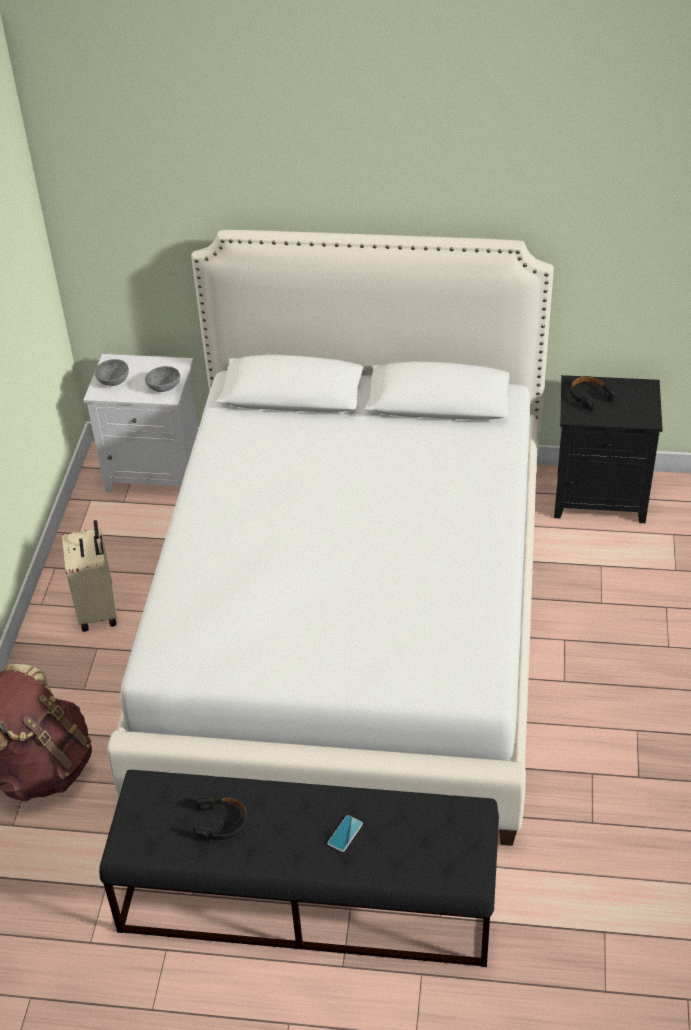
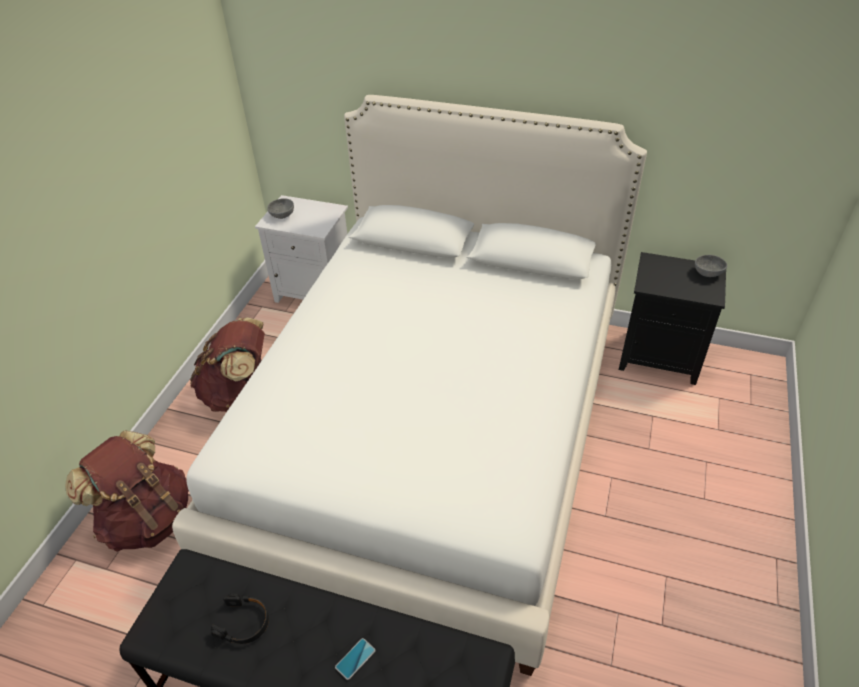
camera: 10 degrees right, 0 degrees up
beige suitcase [62,520,117,632] -> brown backpack [190,318,265,412]
grey bowl [145,366,180,392] -> grey bowl moved to [695,255,727,277]
black headphones [570,376,615,411] -> none

